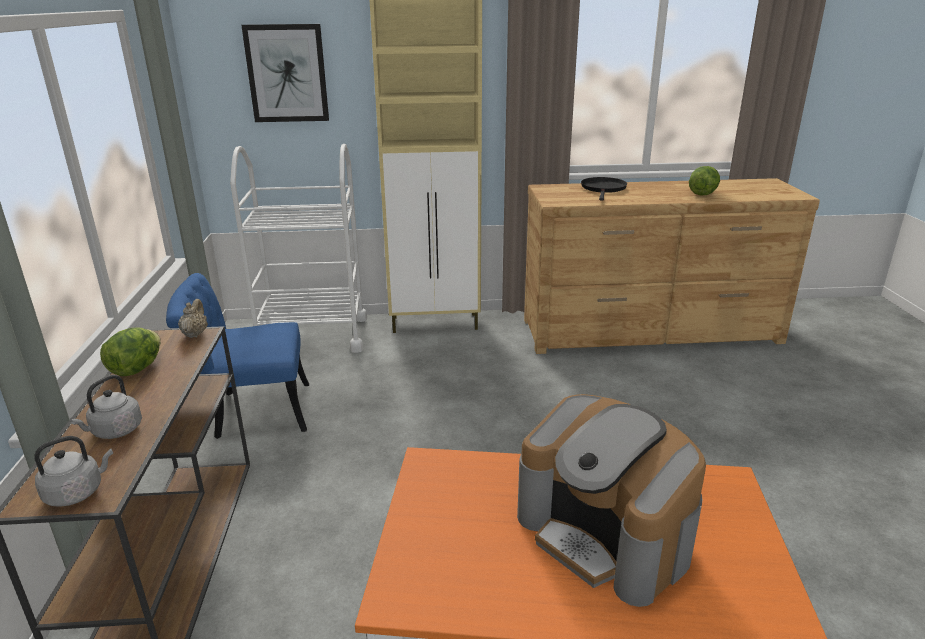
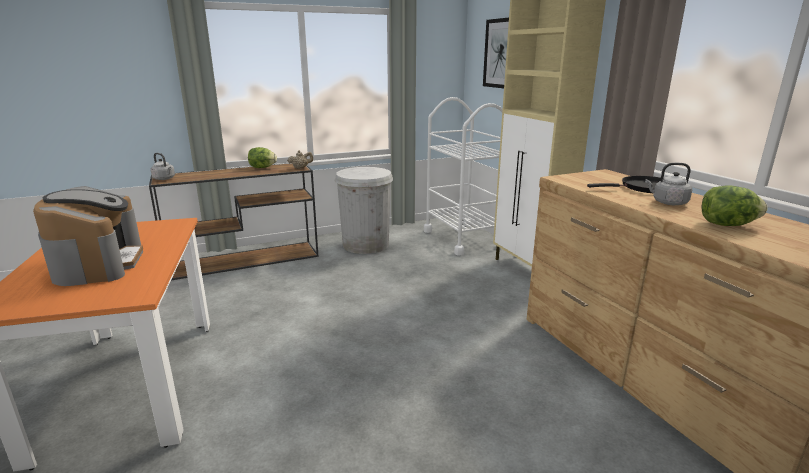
camera: 70 degrees right, 5 degrees down
grey kettle [70,375,142,439] -> grey kettle moved to [645,163,692,205]
blue chair [166,273,309,439] -> white trash can [335,167,393,254]
coffee machine [517,394,706,607] -> coffee machine turned 135 degrees clockwise [33,186,143,286]

